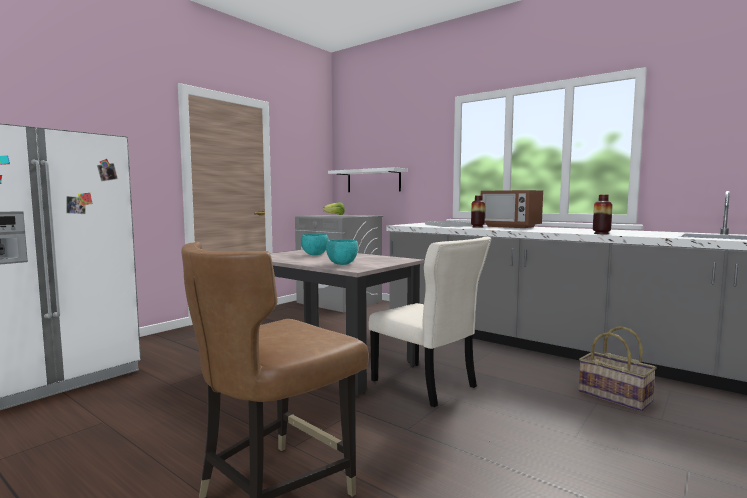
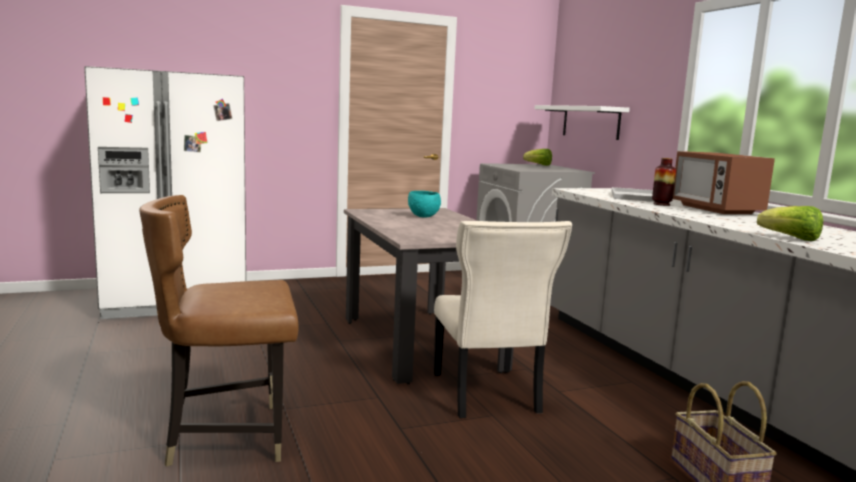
camera: 30 degrees right, 5 degrees up
turquoise bowl [326,239,358,265] -> none
vase [593,194,613,234] -> lettuce [757,206,823,241]

